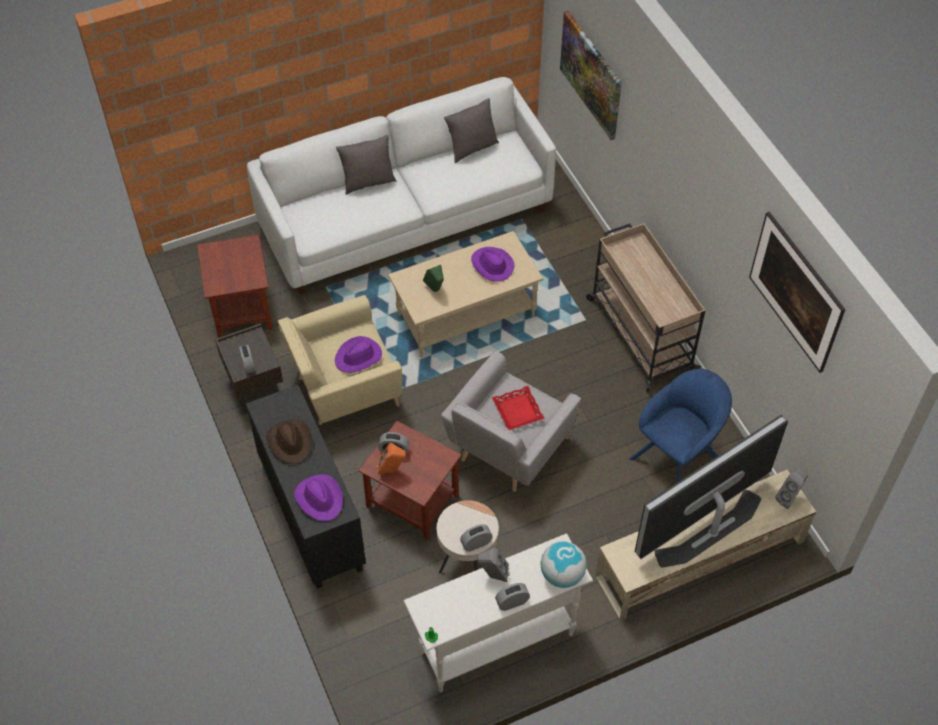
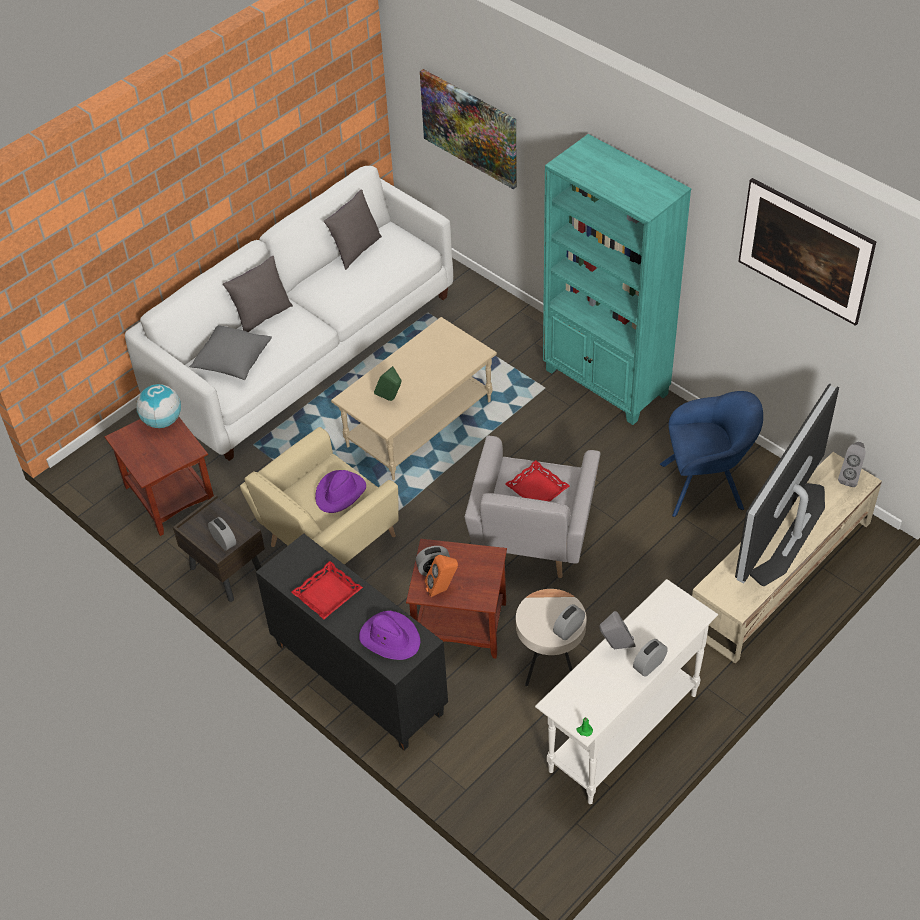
camera: 20 degrees left, 5 degrees down
brown hat [266,419,312,464] -> red tray [291,561,363,619]
purple hat [471,247,514,281] -> none
globe [540,541,587,588] -> globe moved to [136,384,181,428]
beige cart [586,223,706,392] -> turquoise bookcase [543,134,691,425]
blue armchair [629,369,732,483] -> blue armchair turned 60 degrees clockwise [660,391,763,517]
none -> grey pillow [189,325,272,380]

